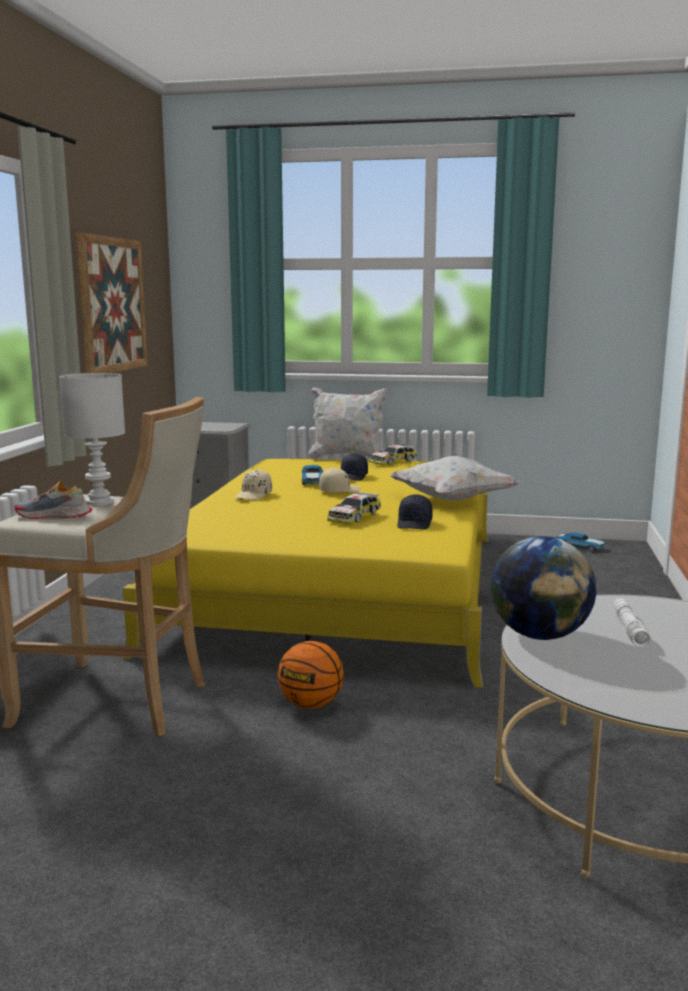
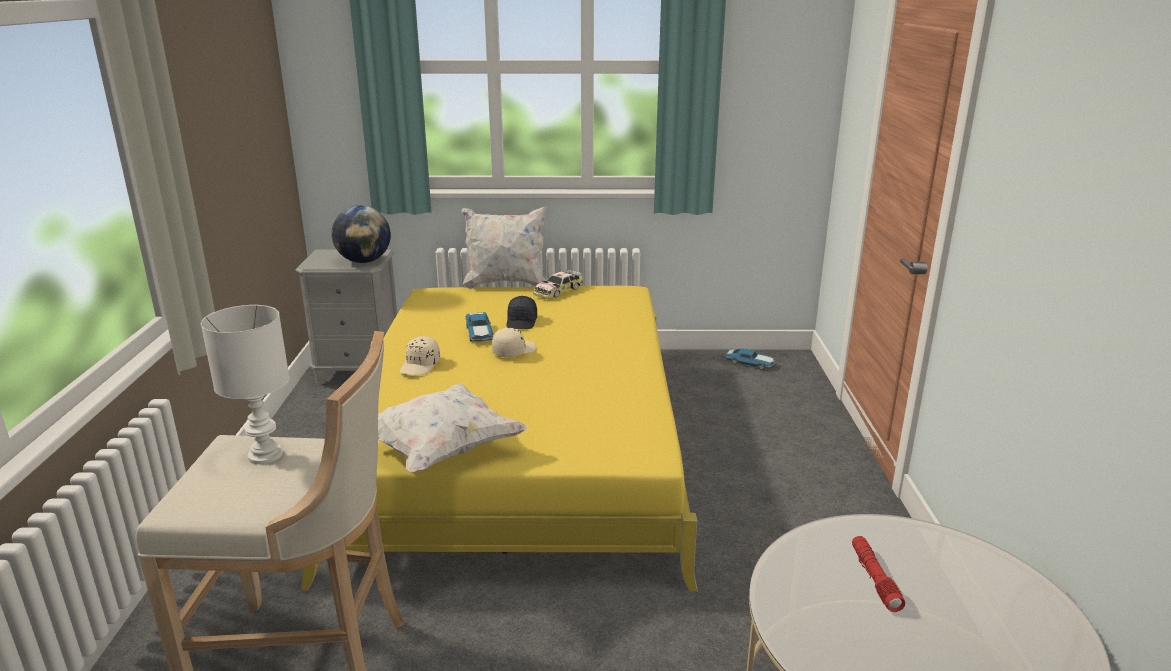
camera: 10 degrees left, 10 degrees up
shoe [15,481,92,519] -> none
picture [76,232,147,373] -> none
basketball [277,641,344,708] -> none
toy car [327,492,381,524] -> none
white pillow [389,456,520,500] -> white pillow moved to [378,383,528,472]
black cap [397,494,433,530] -> none
globe [490,536,596,640] -> globe moved to [332,205,391,263]
white flashlight [614,598,651,647] -> red flashlight [852,536,905,612]

